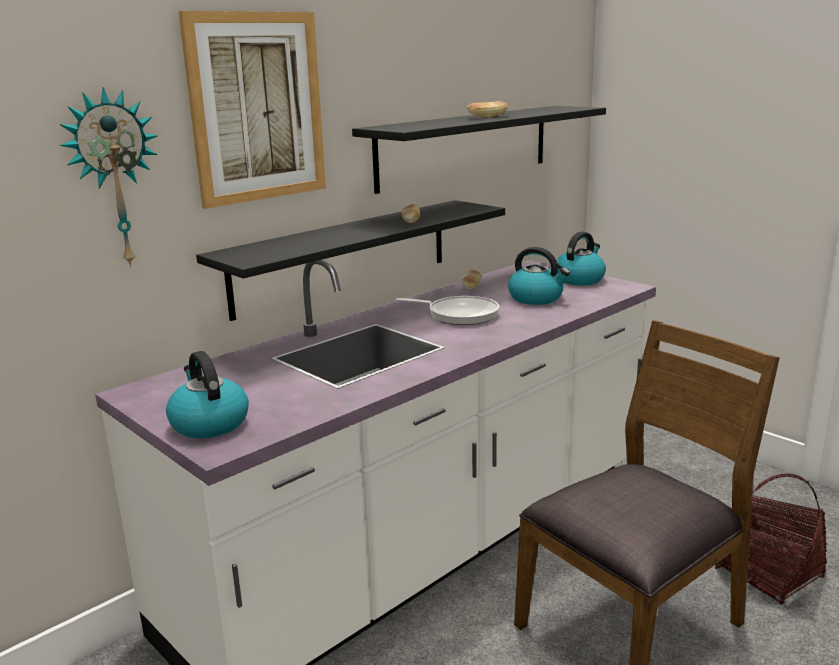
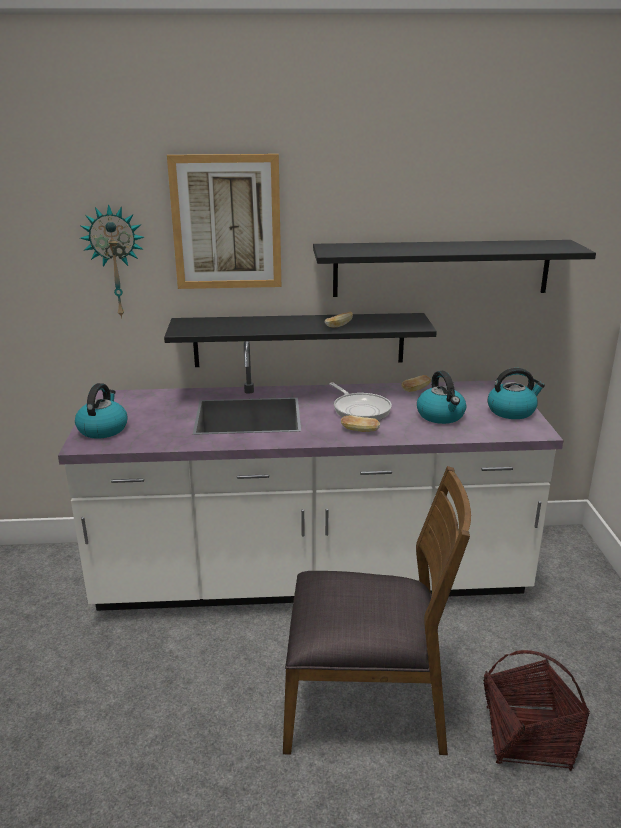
camera: 40 degrees right, 5 degrees up
bread [467,101,508,117] -> bread moved to [341,415,380,432]

